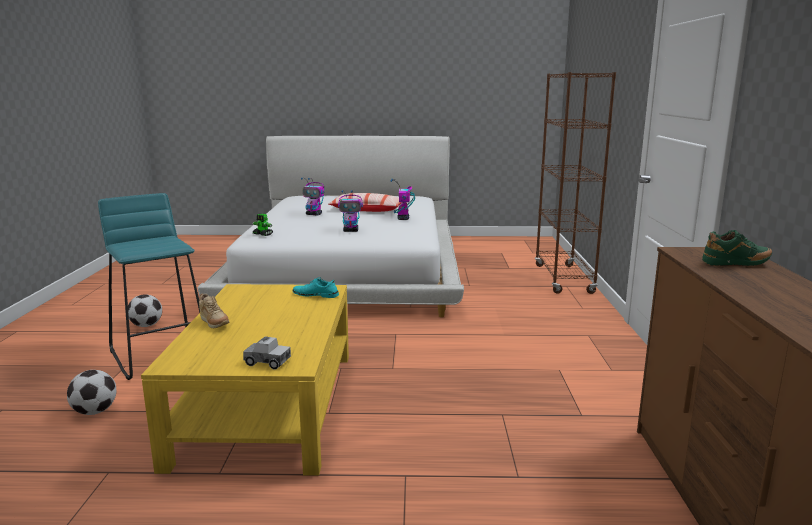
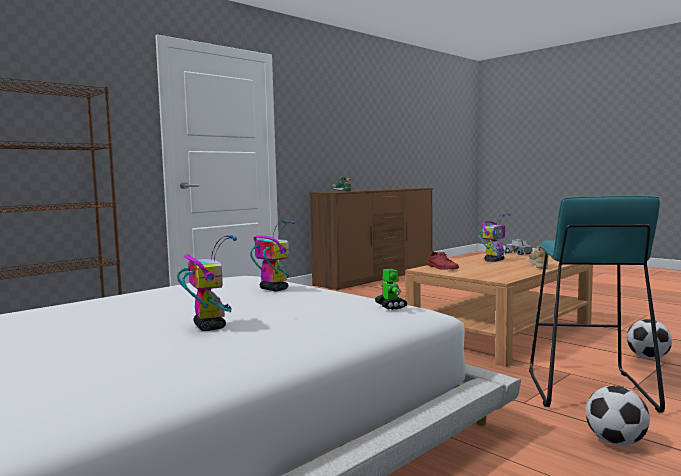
camera: 135 degrees left, 10 degrees down
yellow coffee table [141,284,349,476] -> brown coffee table [405,251,593,367]
turquoise shoe [293,277,339,298] -> red shoe [427,251,459,270]
pillow [328,193,402,212] -> none
toy robot [390,179,415,220] -> toy robot moved to [479,213,511,262]

